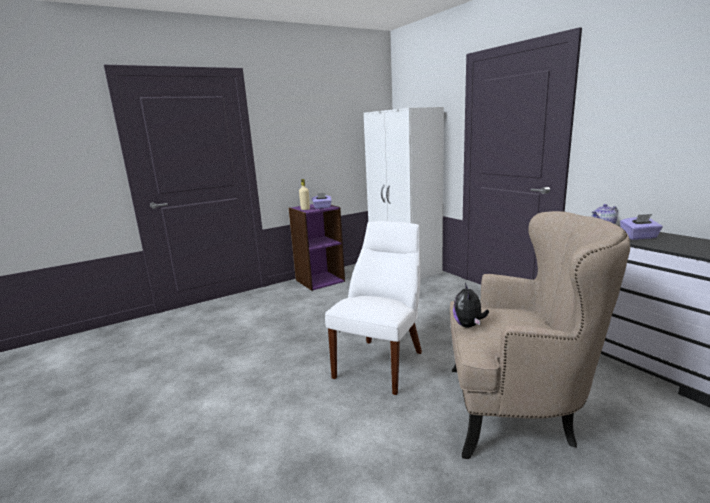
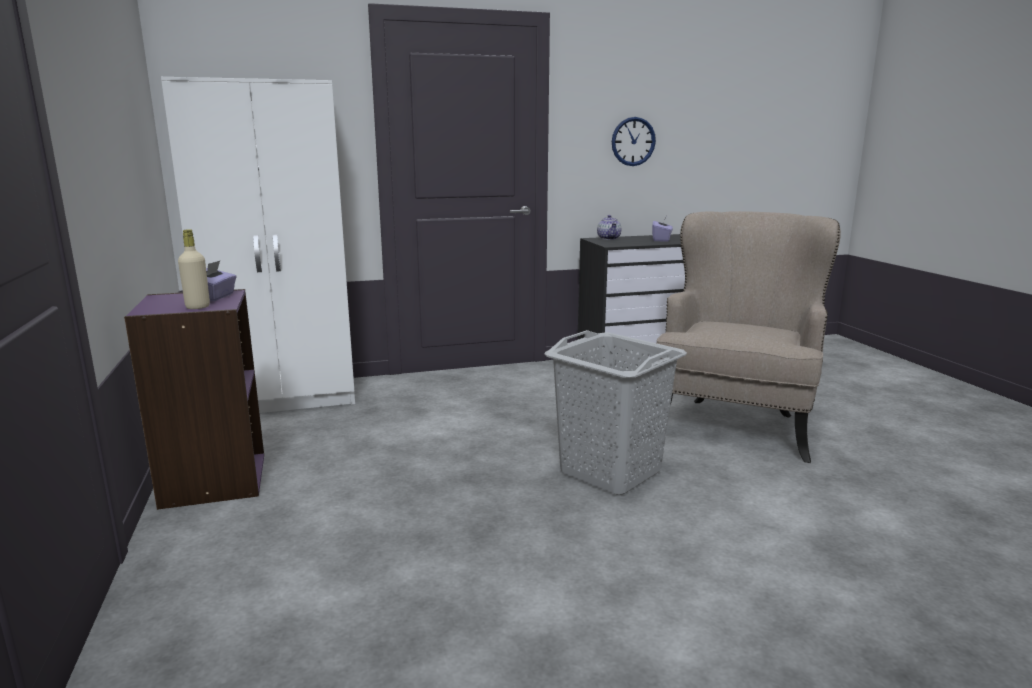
camera: 75 degrees left, 0 degrees up
white chair [325,221,422,395] -> grey laundry basket [544,330,687,495]
plush toy [453,283,489,328] -> none
none -> wall clock [612,117,656,166]

